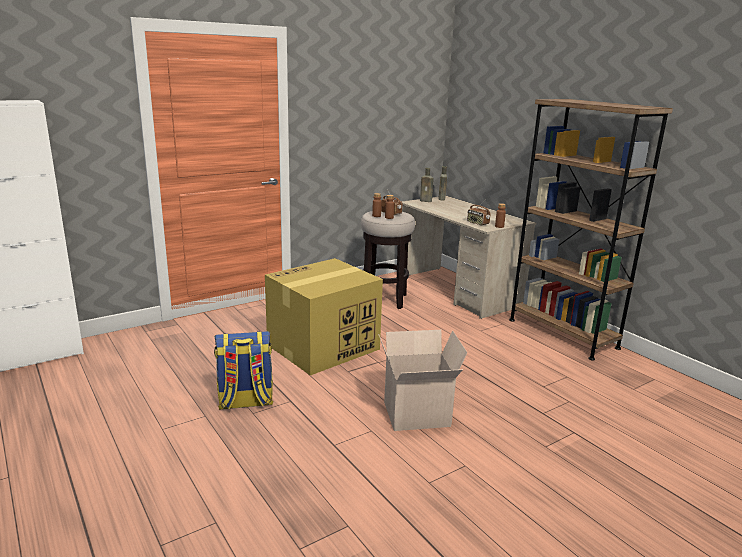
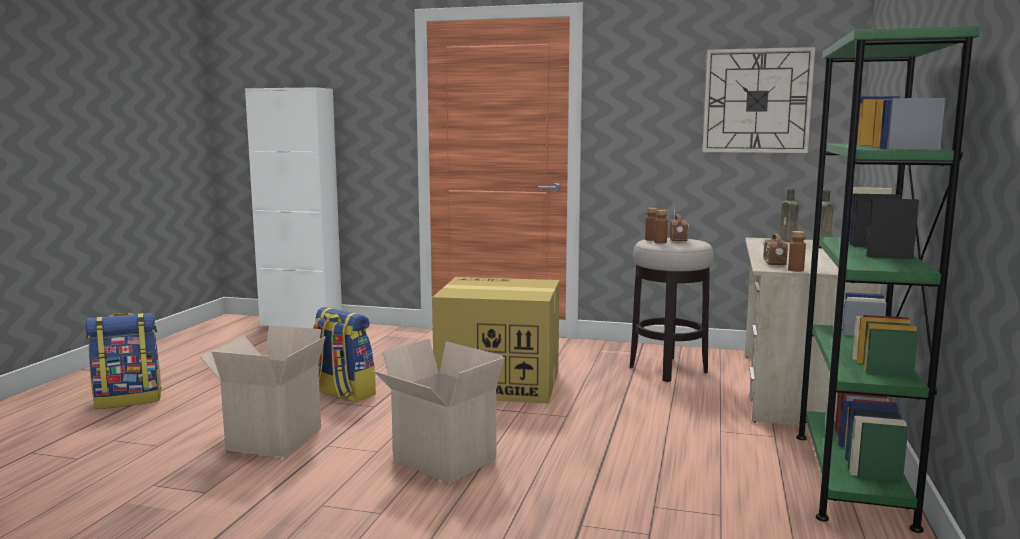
camera: 50 degrees right, 10 degrees down
brown bookcase [509,99,673,361] -> green bookcase [796,26,981,533]
none -> backpack [85,313,162,409]
none -> cardboard box [200,325,326,457]
none -> wall clock [703,47,815,153]

